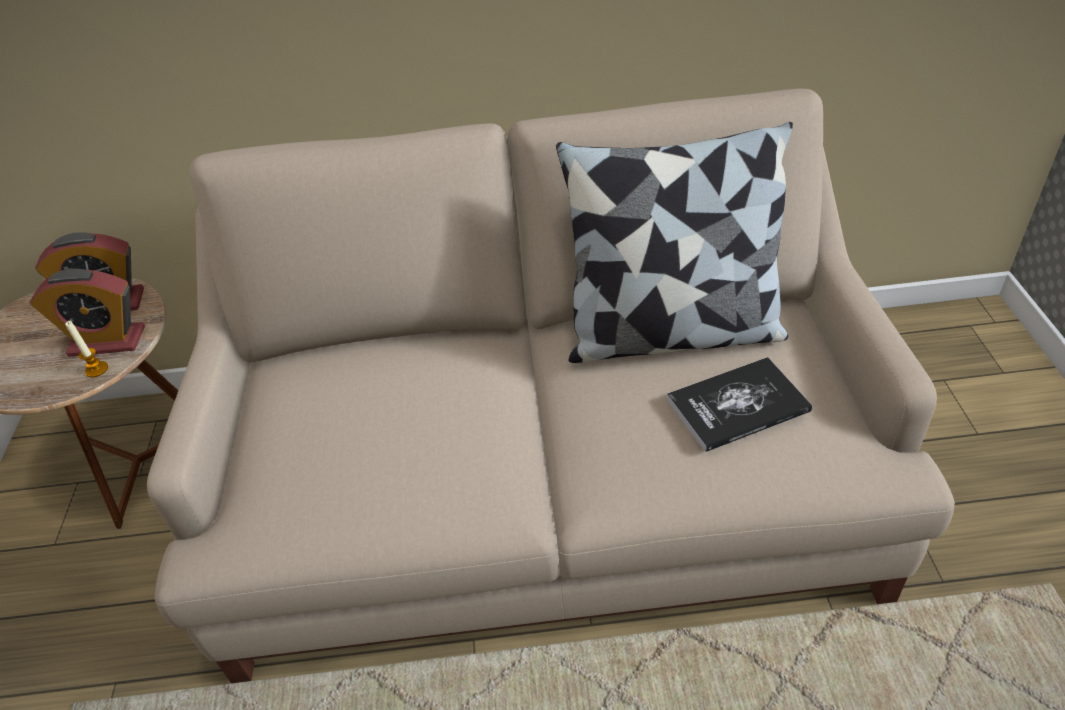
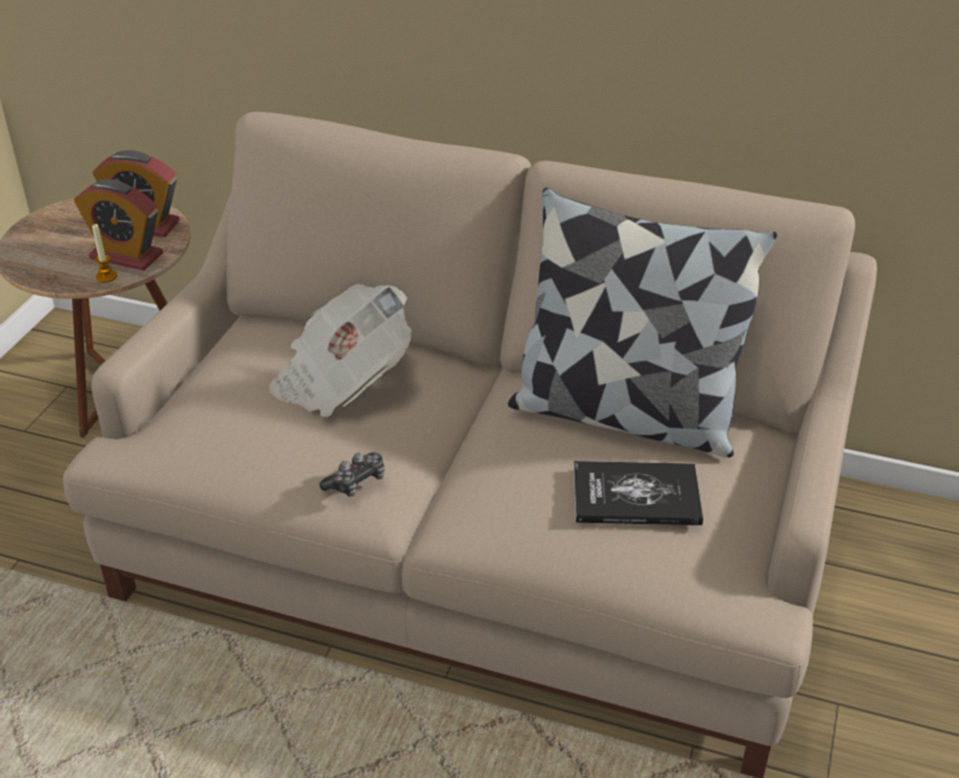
camera: 20 degrees right, 5 degrees down
none -> newspaper [269,284,412,417]
none -> game controller [319,452,385,497]

